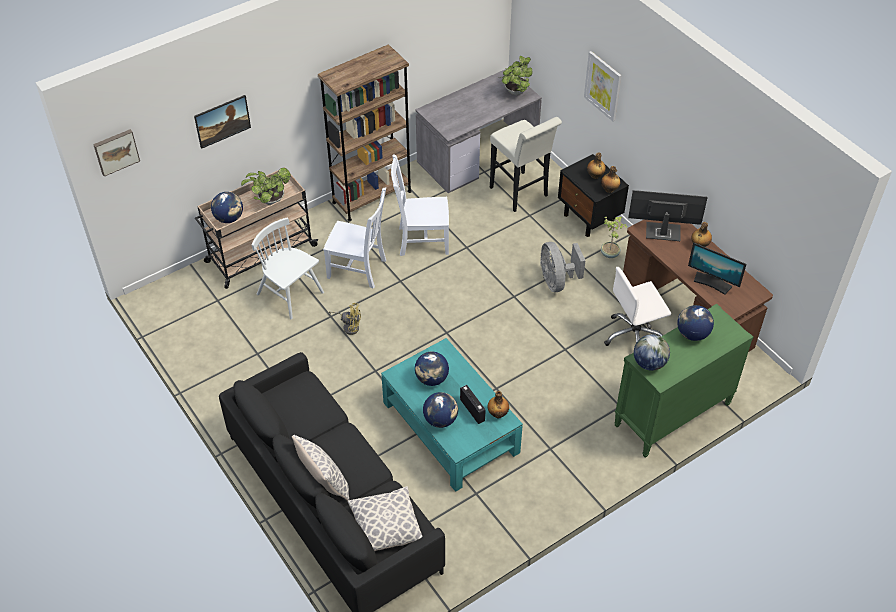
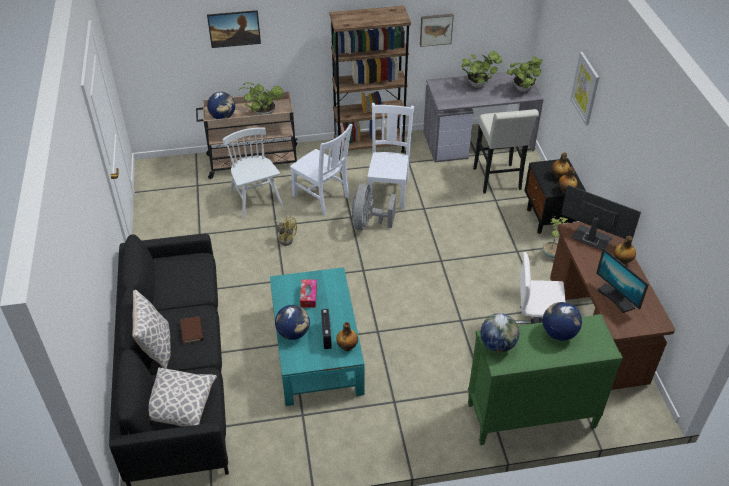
camera: 25 degrees right, 5 degrees down
picture [93,129,140,177] -> picture moved to [420,14,454,47]
white chair [391,154,449,256] -> white chair turned 75 degrees clockwise [368,103,414,209]
globe [415,351,449,386] -> tissue box [300,279,317,308]
grey fan [540,242,586,292] -> grey fan moved to [352,183,396,230]
none -> brown book [180,316,203,344]
none -> potted plant [461,51,503,88]

